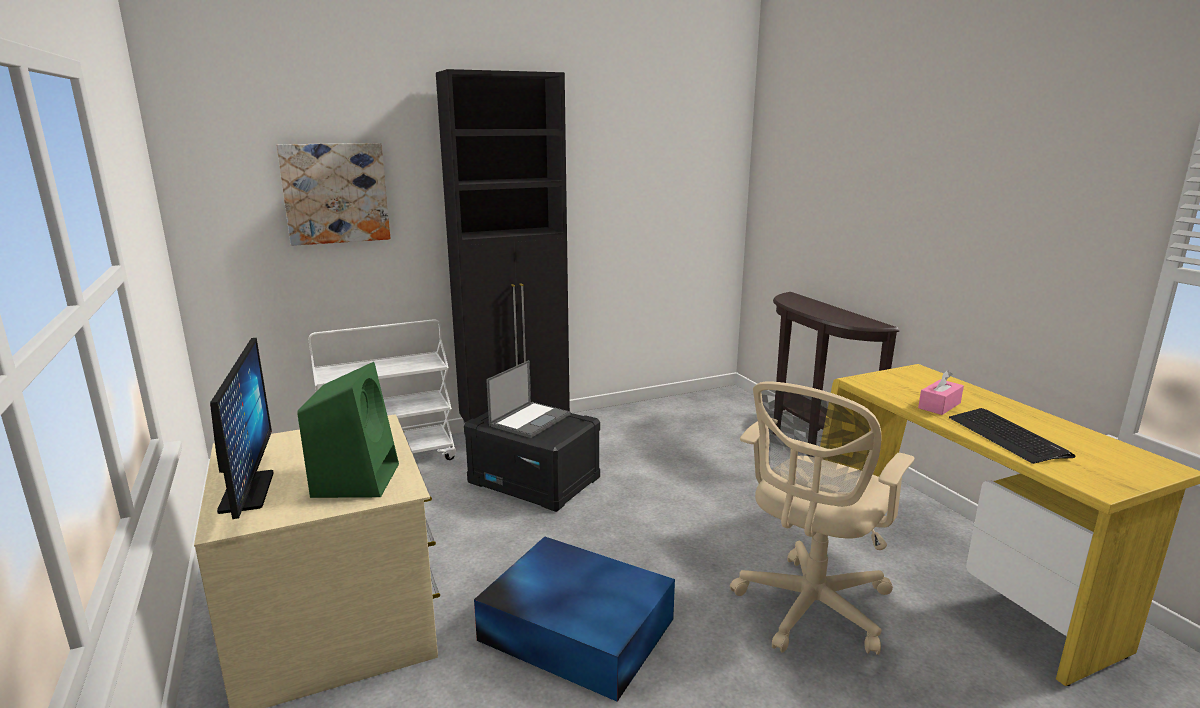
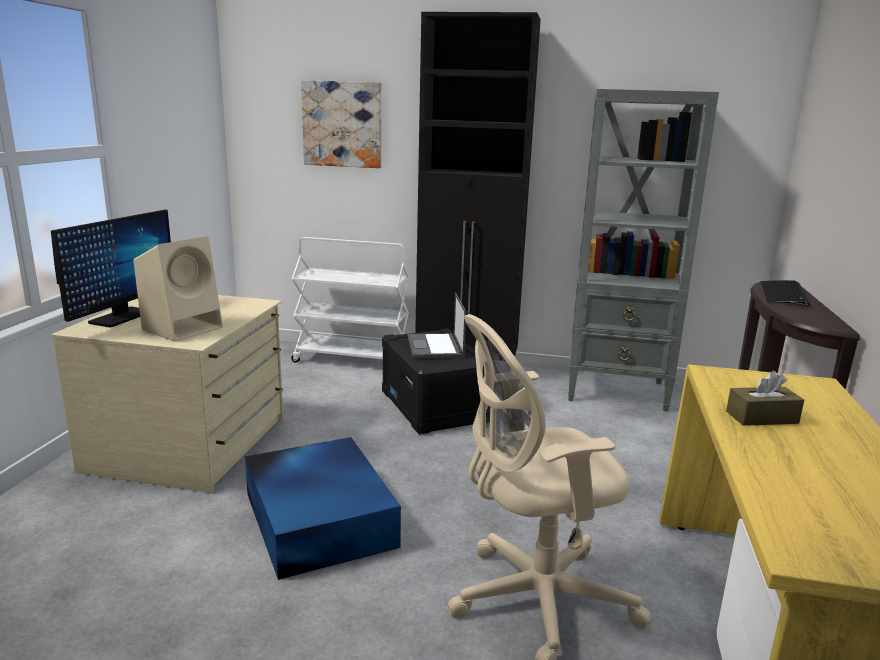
camera: 35 degrees right, 0 degrees up
green speaker [297,362,399,498] -> beige speaker [133,236,223,342]
laptop [486,360,571,438] -> laptop turned 105 degrees clockwise [408,293,466,358]
pink tissue box [918,370,964,415] -> brown tissue box [726,371,804,426]
keyboard [949,408,1075,464] -> keyboard moved to [761,280,810,306]
none -> grey bookcase [568,89,719,412]

